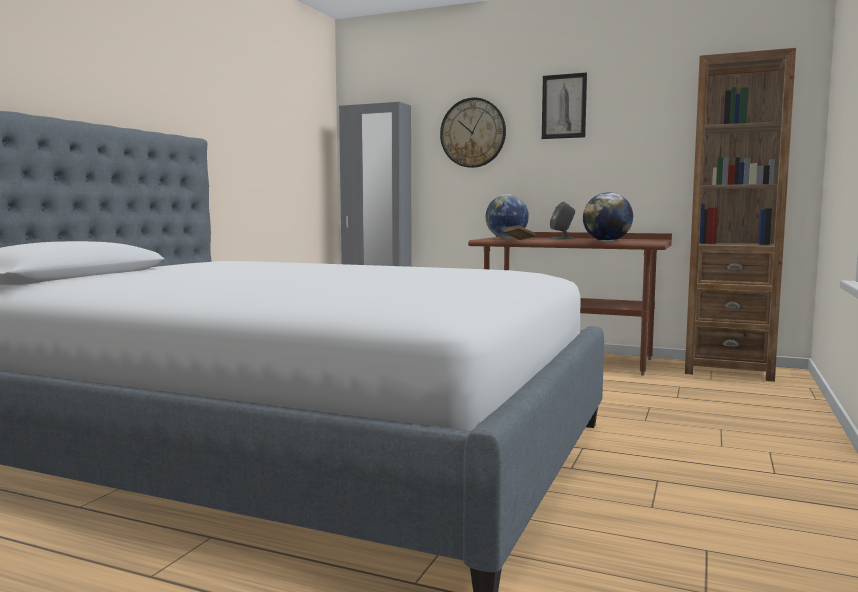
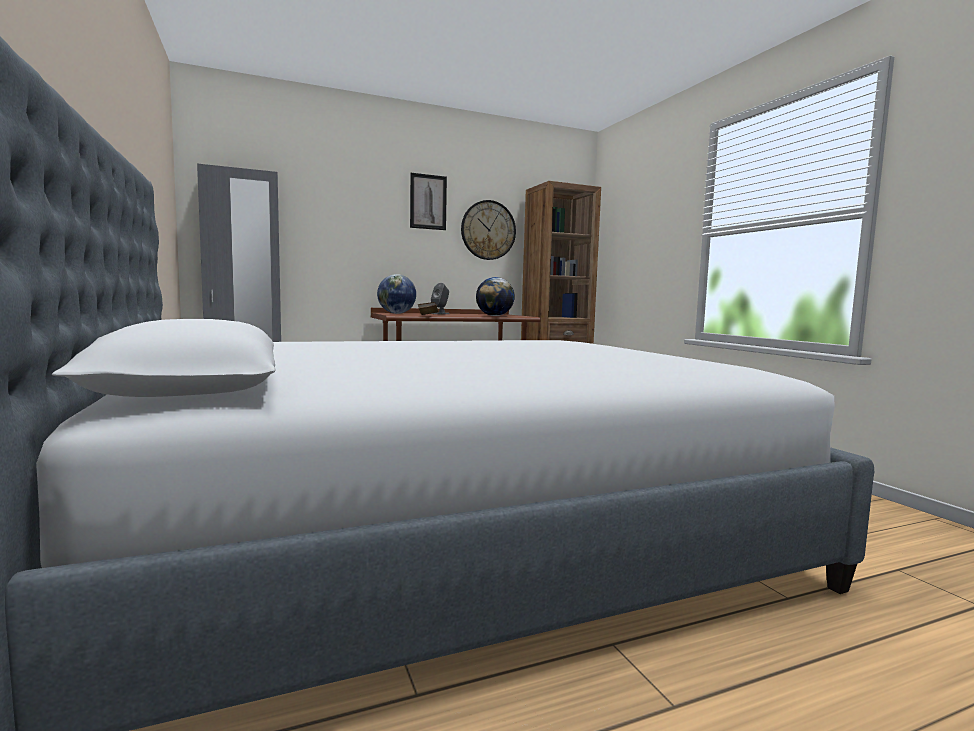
camera: 45 degrees left, 0 degrees up
wall clock [440,98,506,168] -> wall clock moved to [461,200,516,260]

